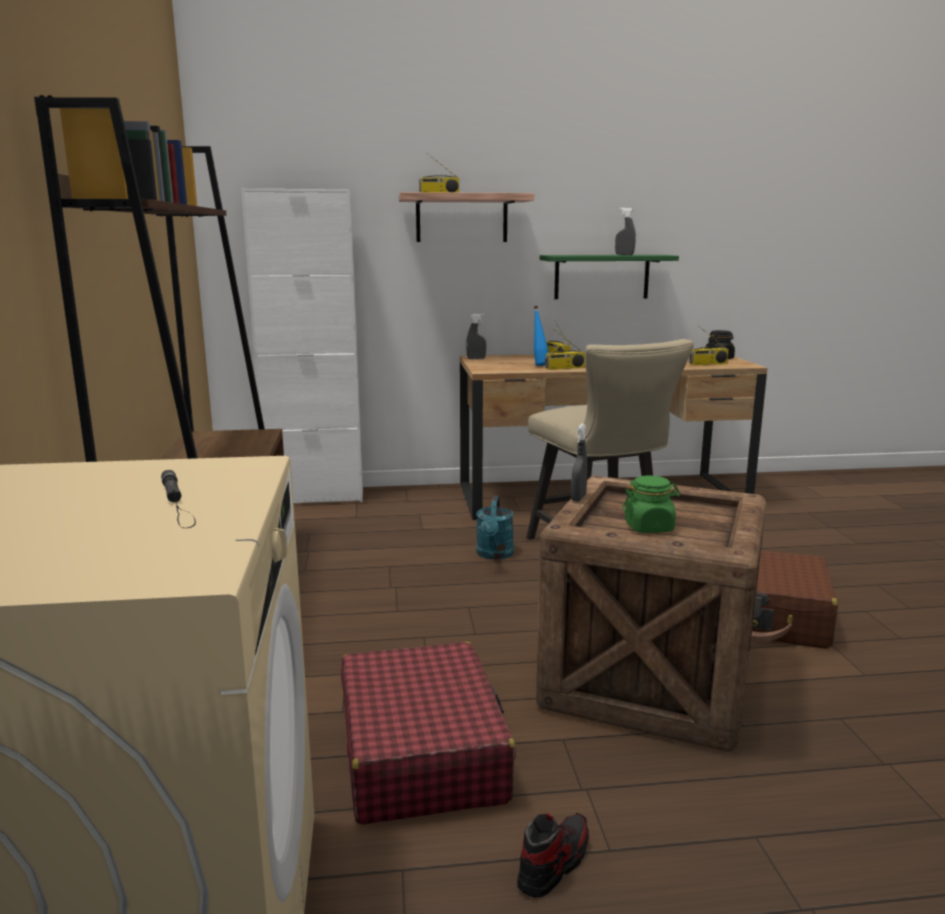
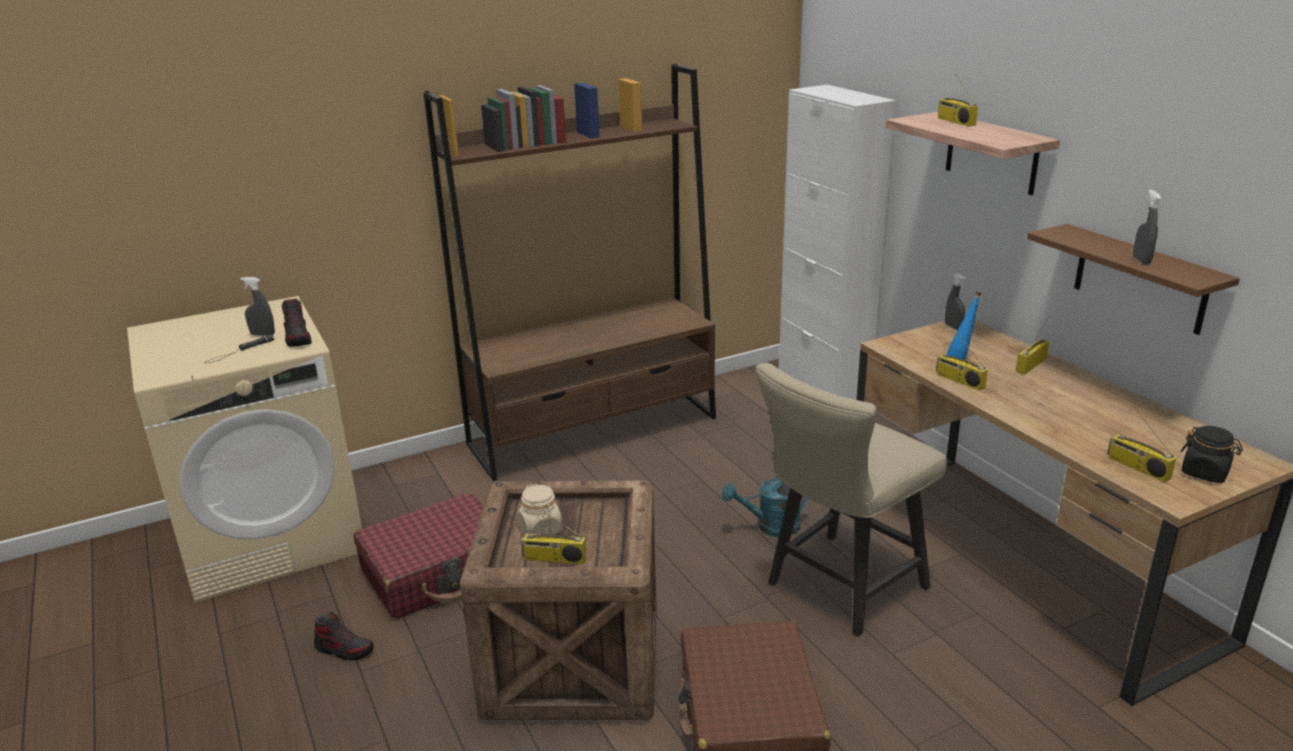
camera: 70 degrees right, 10 degrees up
green shelf [540,255,679,299] -> brown shelf [1027,224,1240,335]
grey spray bottle [571,424,588,502] -> grey spray bottle moved to [240,277,275,336]
green jar [623,476,681,533] -> beige jar [518,484,563,535]
none -> shoe [282,299,312,347]
none -> radio [521,504,586,564]

